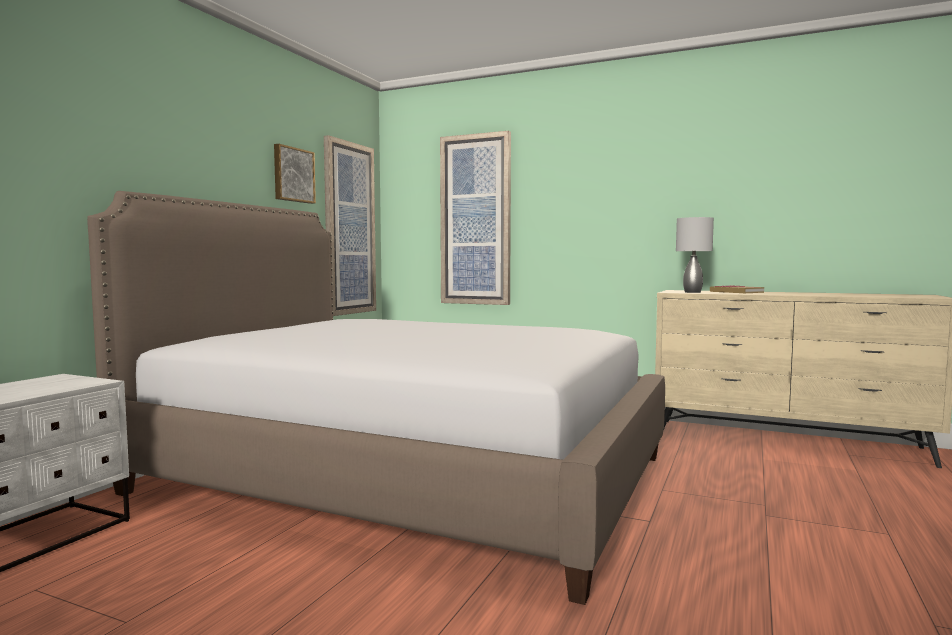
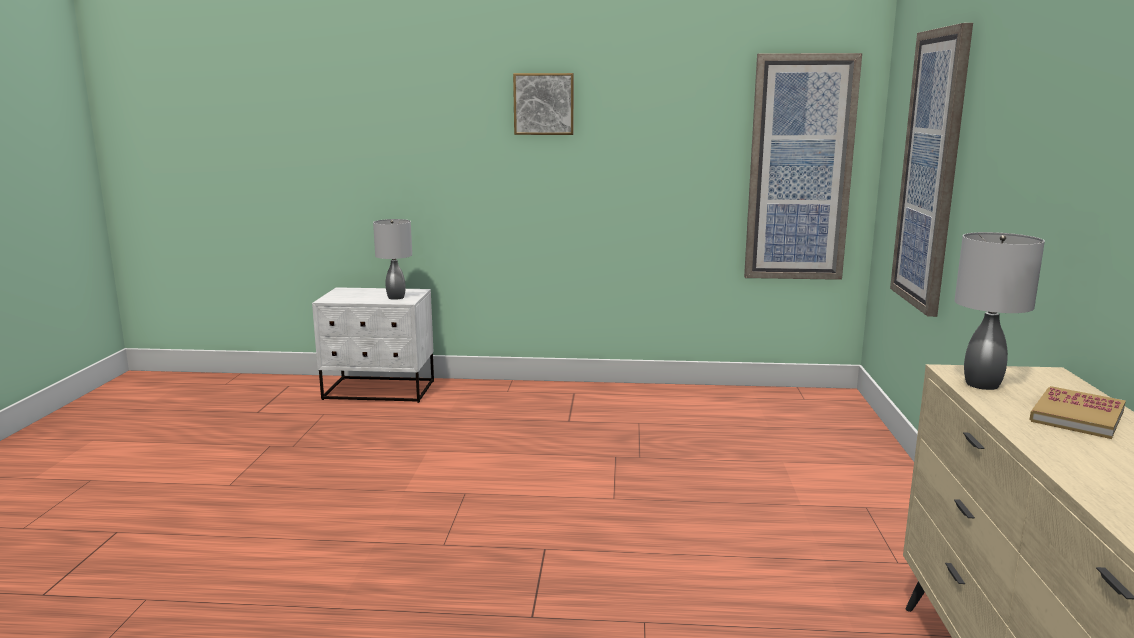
camera: 70 degrees right, 10 degrees up
bed [87,191,665,605] -> none
picture [274,144,316,204] -> picture moved to [513,73,574,135]
none -> grey table lamp [373,219,412,300]

